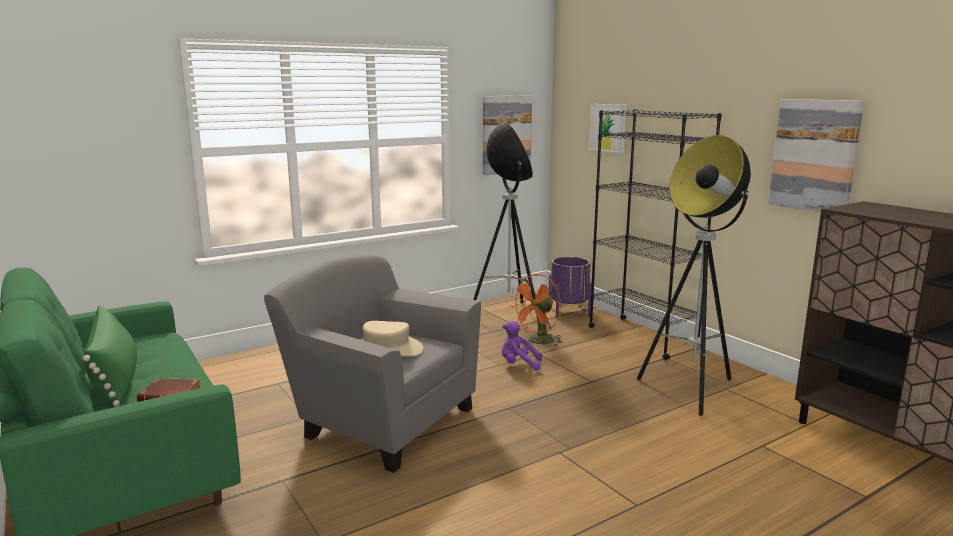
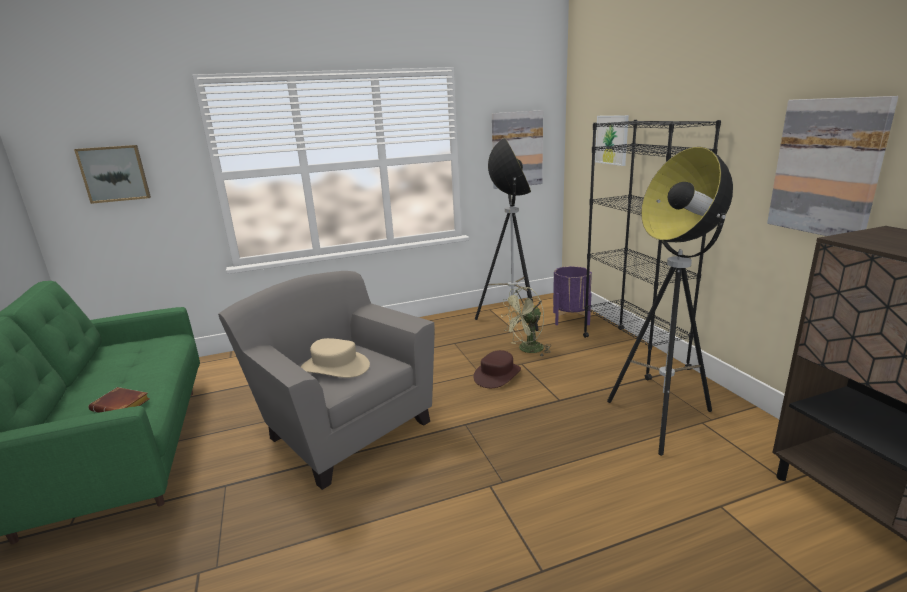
camera: 15 degrees right, 5 degrees up
green pillow [83,305,137,406] -> none
purple plush toy [502,321,542,371] -> brown hat [474,350,521,388]
orange fan [509,274,563,347] -> green fan [501,287,551,356]
none -> picture [74,145,151,204]

